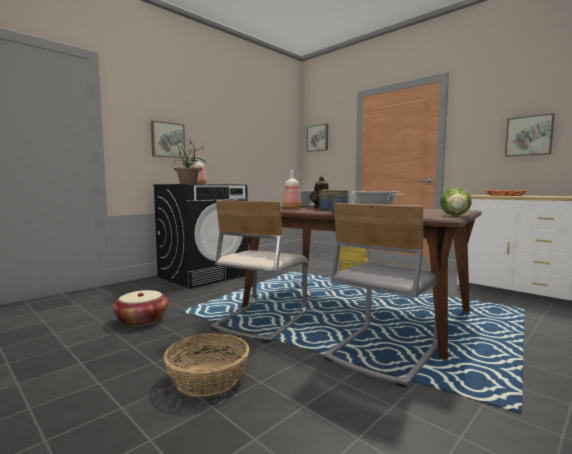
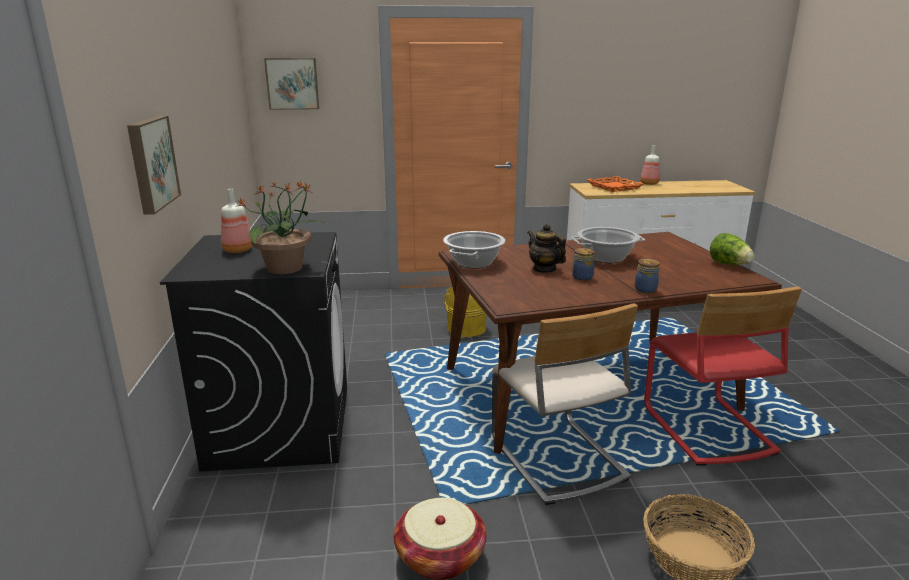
camera: 50 degrees left, 15 degrees up
bottle [282,170,301,209] -> bottle moved to [640,145,660,185]
grey chair [323,203,438,387] -> red chair [644,286,802,466]
picture [505,113,554,157] -> none

